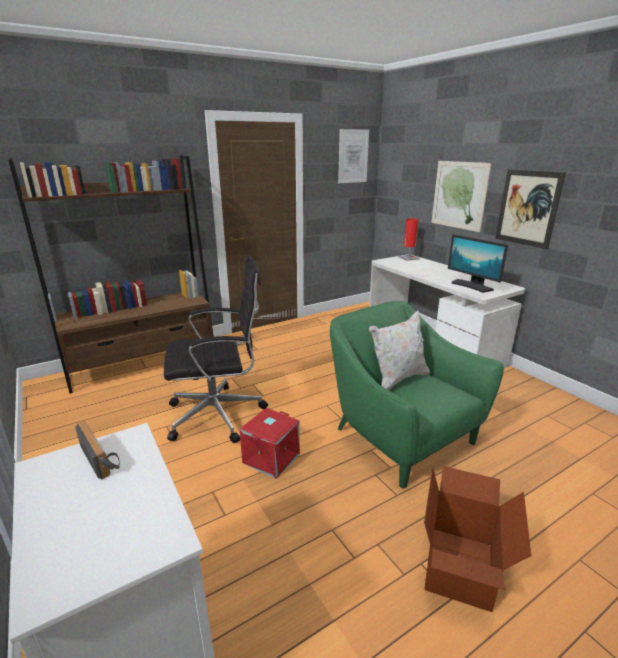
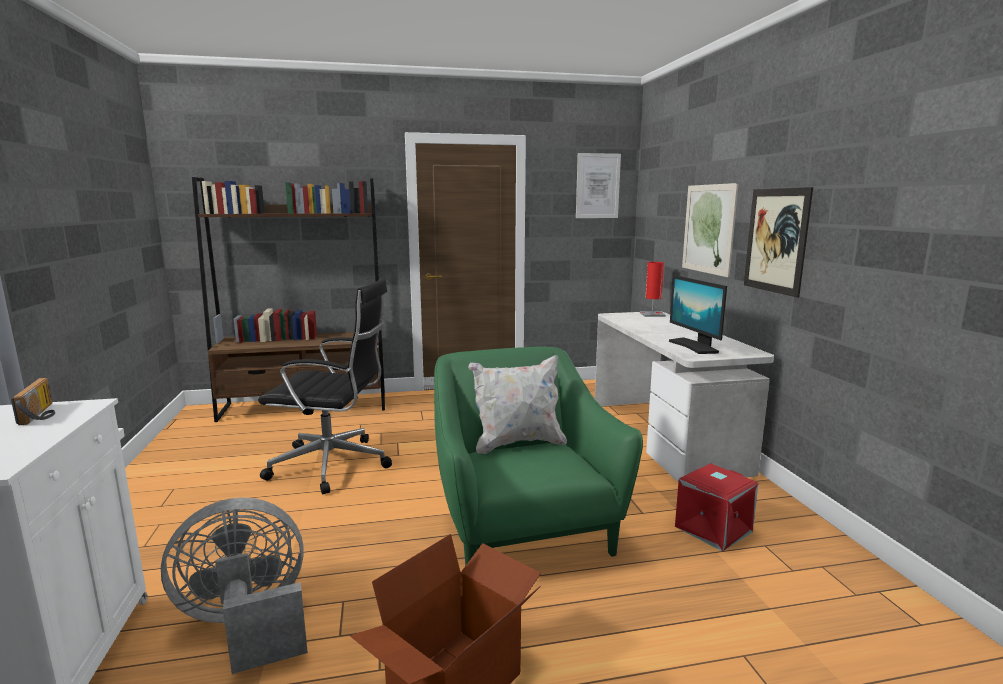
camera: 20 degrees right, 10 degrees down
red storage box [240,408,300,479] -> red storage box moved to [675,463,759,552]
none -> grey fan [161,498,308,674]

